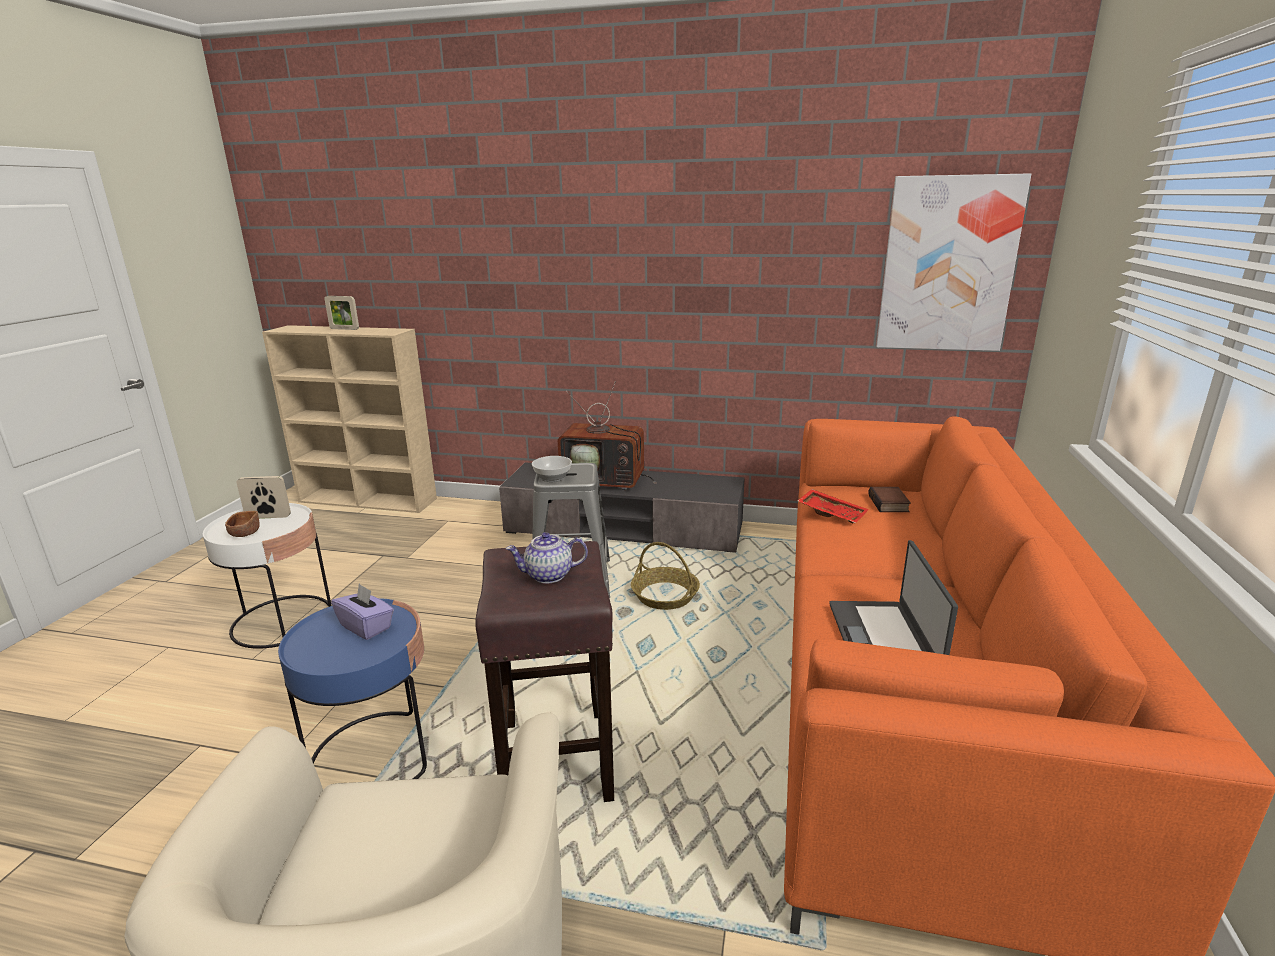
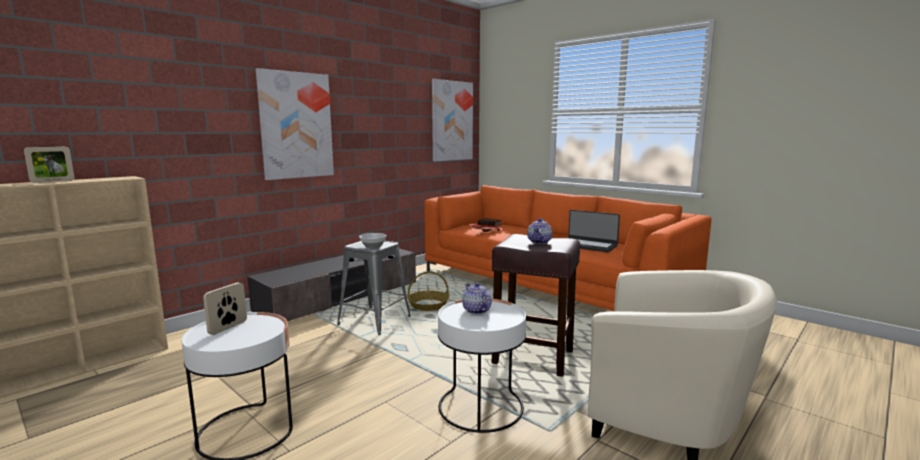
camera: 60 degrees left, 10 degrees down
brown bowl [225,511,260,537] -> none
blue side table [278,598,427,779] -> white side table [438,299,526,433]
purple tissue box [331,584,394,640] -> teapot [462,283,492,314]
television [558,381,657,490] -> none
none -> picture [256,68,334,180]

